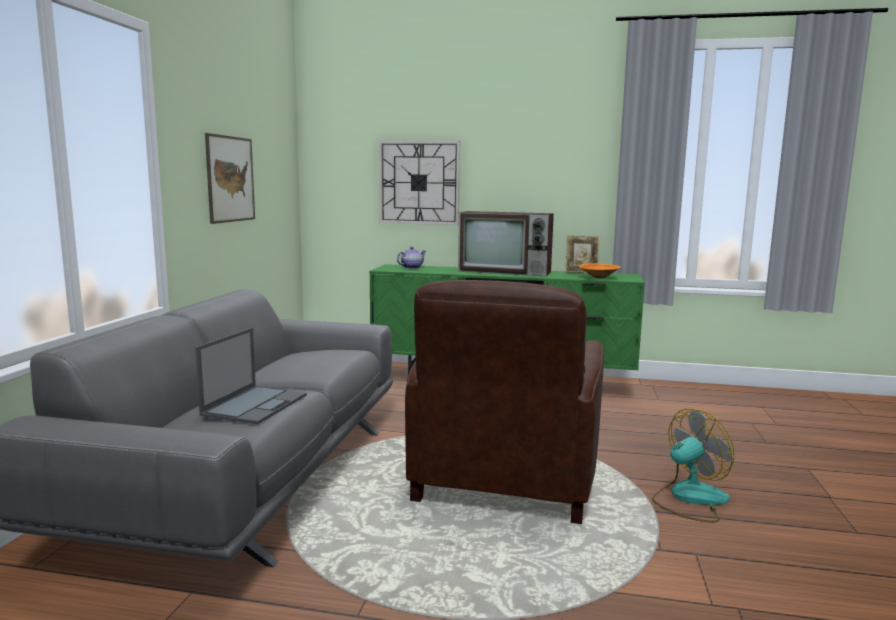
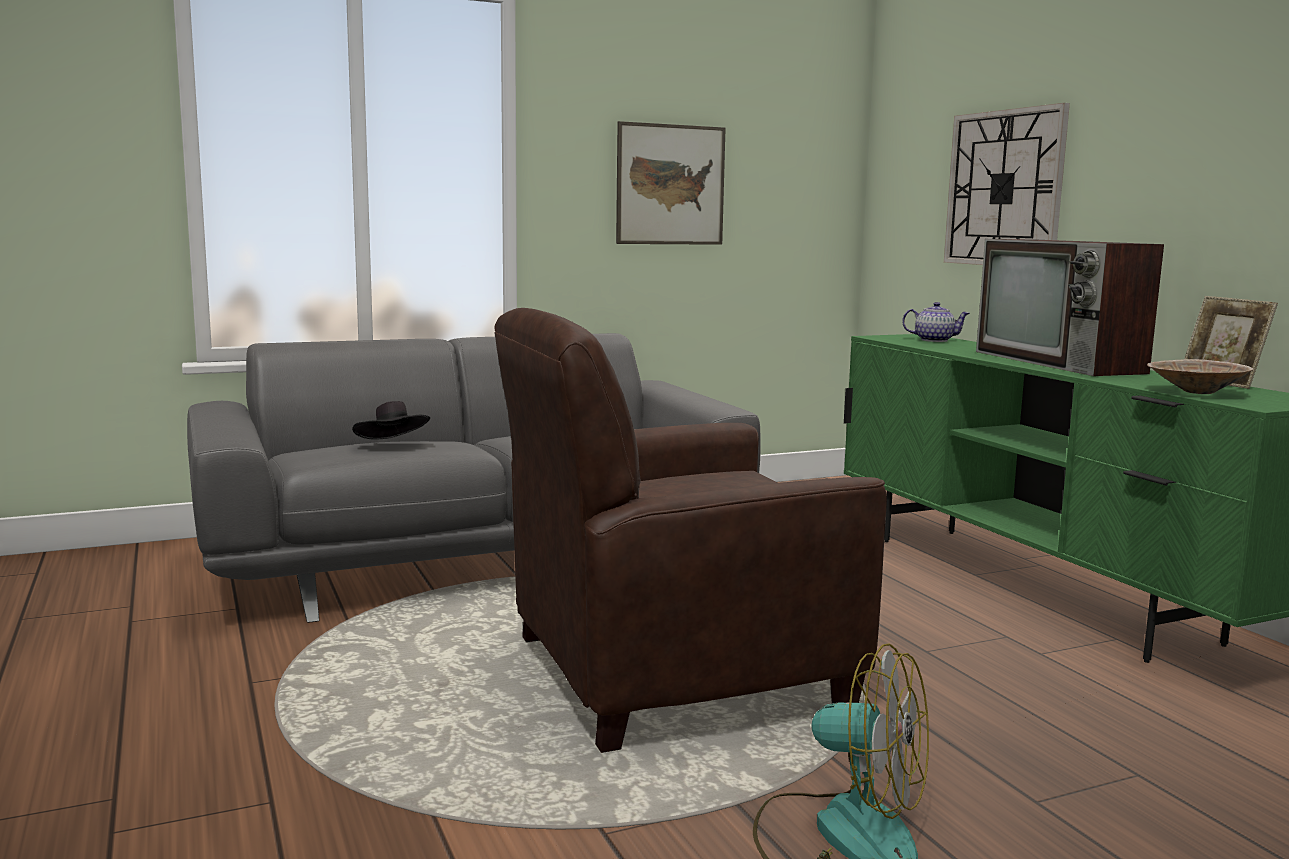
camera: 55 degrees right, 0 degrees up
laptop [195,328,307,424] -> black hat [352,401,430,440]
orange bowl [579,263,620,278] -> beige bowl [1147,359,1253,394]

